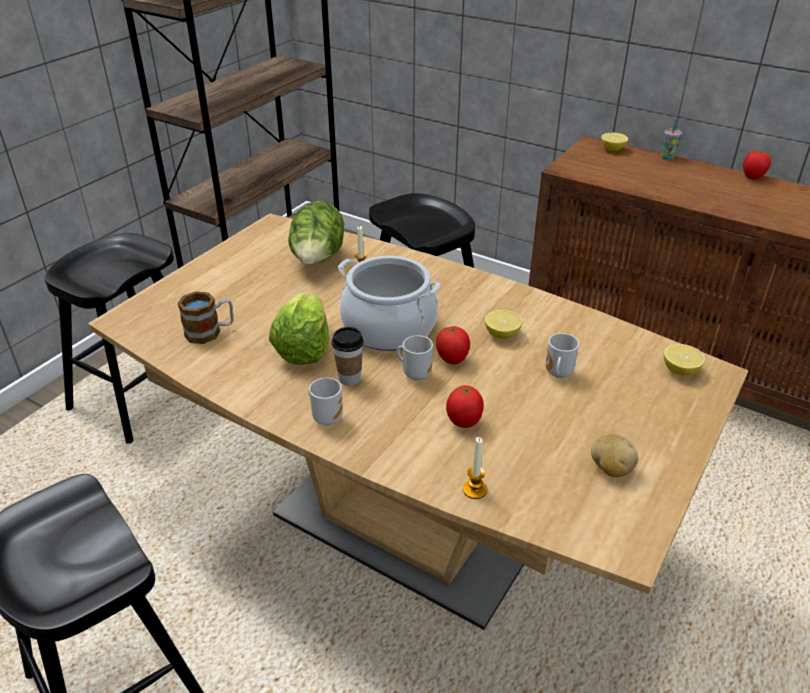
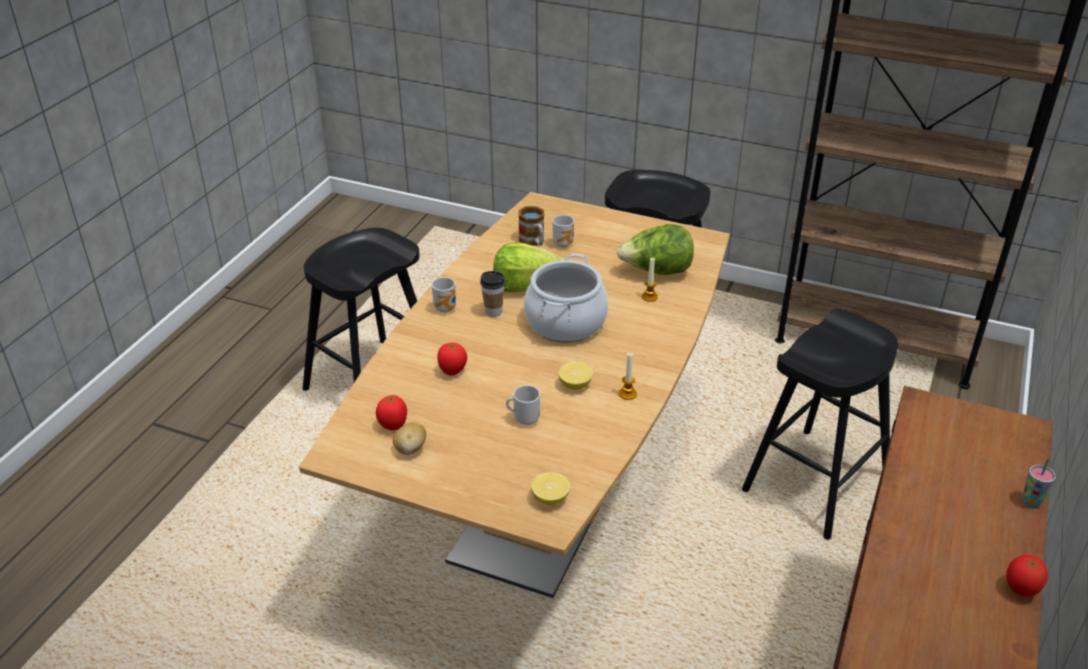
camera: 80 degrees right, 0 degrees up
mug [397,335,433,380] -> mug moved to [553,215,574,248]
tomato [436,325,470,364] -> tomato moved to [376,395,407,430]
candle [463,437,487,499] -> candle moved to [619,352,637,400]
lemon [601,133,628,151] -> none

